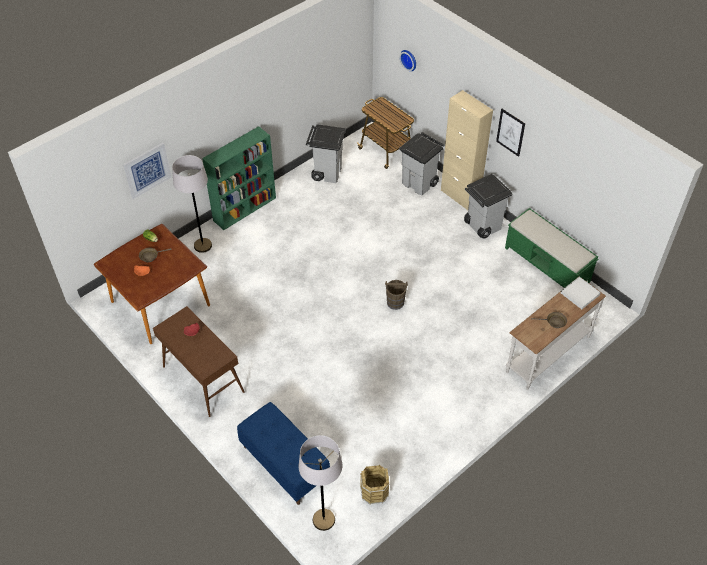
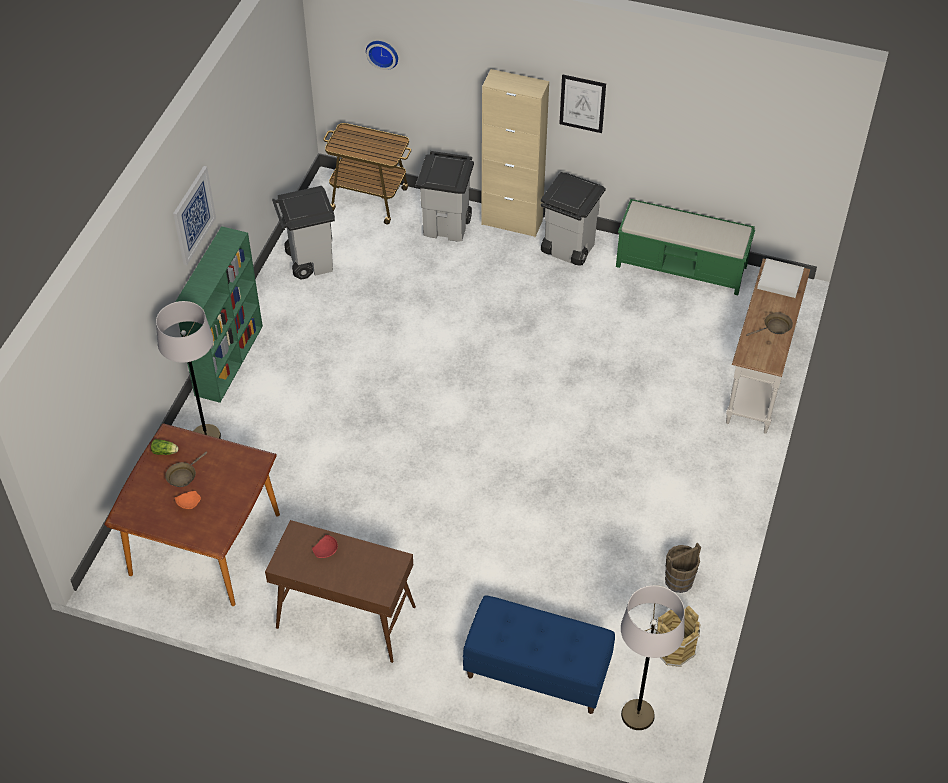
camera: 30 degrees left, 0 degrees up
picture [123,143,171,199] -> picture moved to [173,166,216,265]
brown bucket [385,280,408,310] -> brown bucket moved to [665,543,701,593]

